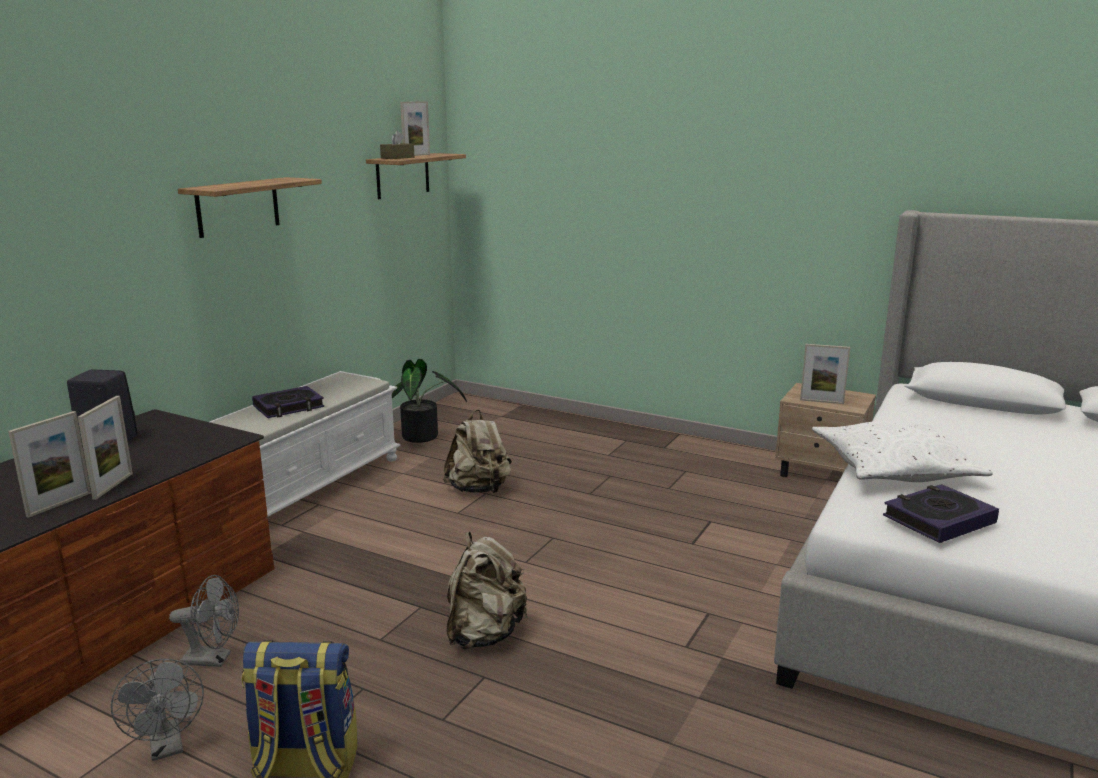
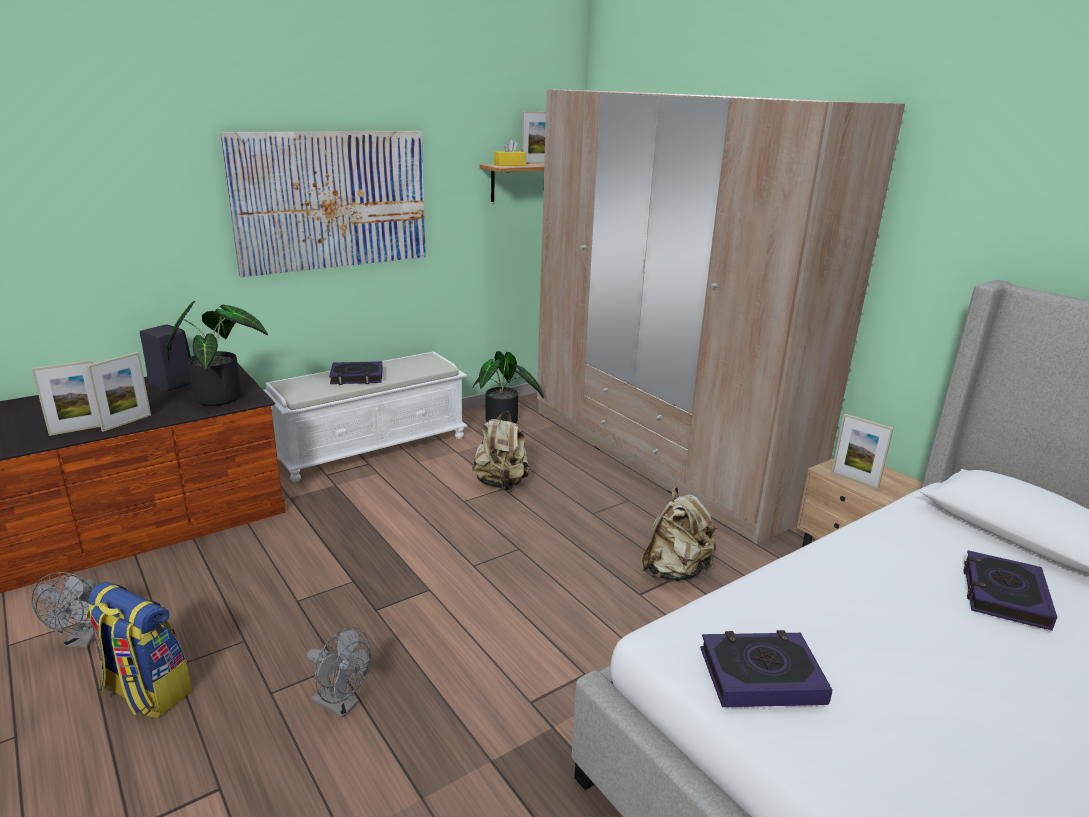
camera: 25 degrees right, 5 degrees up
grey fan [169,575,239,667] -> grey fan moved to [306,627,371,718]
shelf [178,177,322,238] -> picture [220,131,426,277]
brown tissue box [380,131,414,159] -> yellow tissue box [494,139,526,166]
beige backpack [446,531,528,650] -> beige backpack moved to [642,487,716,581]
white pillow [812,421,993,482] -> none
none -> potted plant [167,301,268,406]
none -> beige wardrobe [537,89,905,544]
none -> book [963,550,1057,631]

